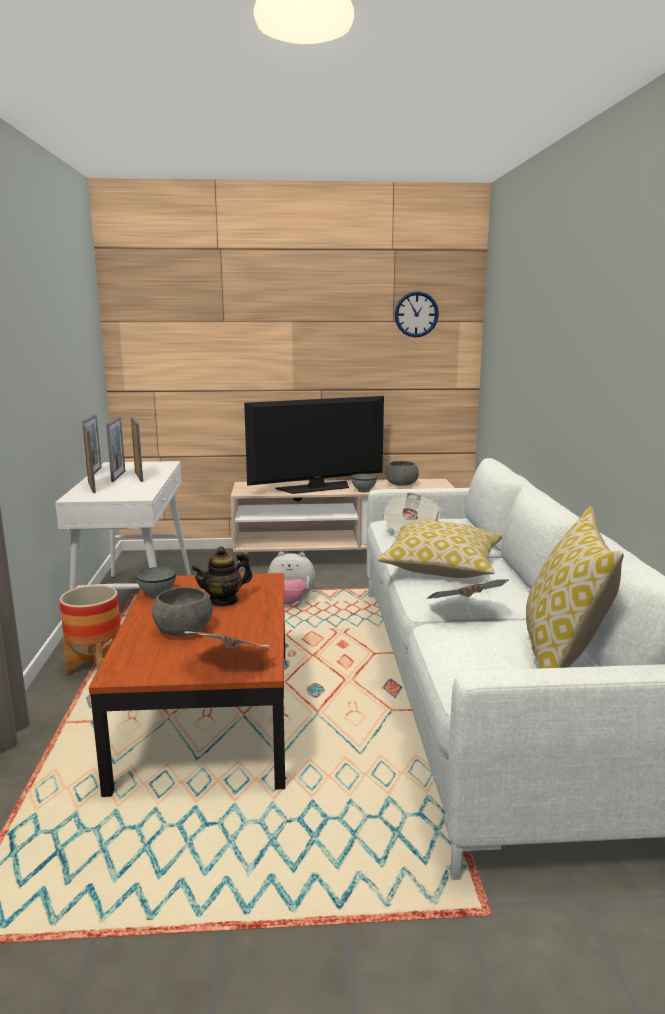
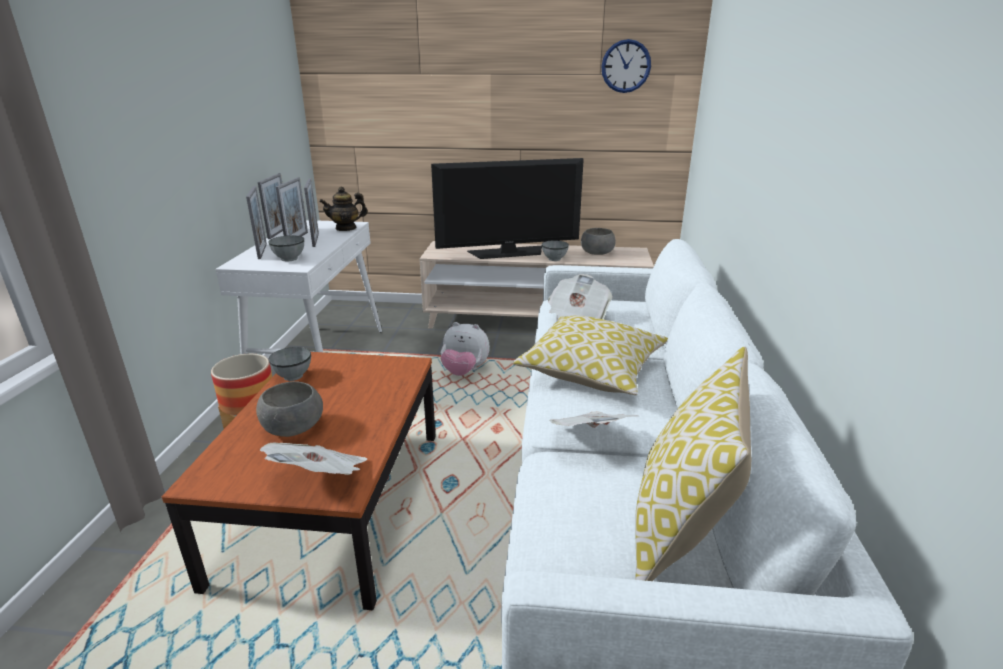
camera: 10 degrees right, 10 degrees up
teapot [192,546,252,607] -> teapot moved to [319,187,368,231]
none -> grey bowl [268,235,304,261]

